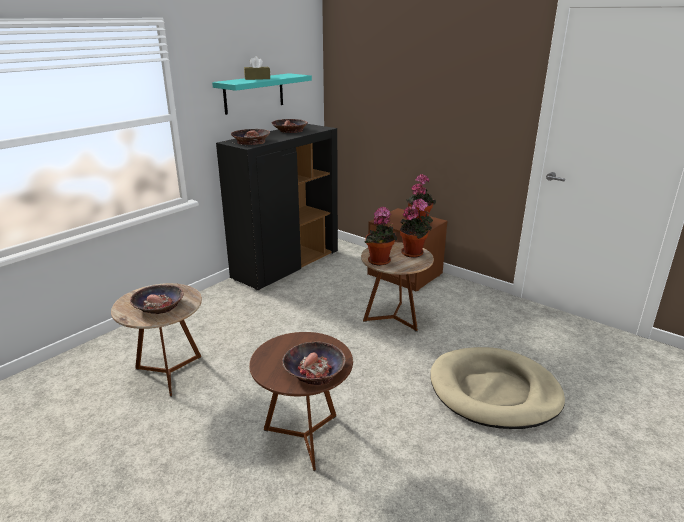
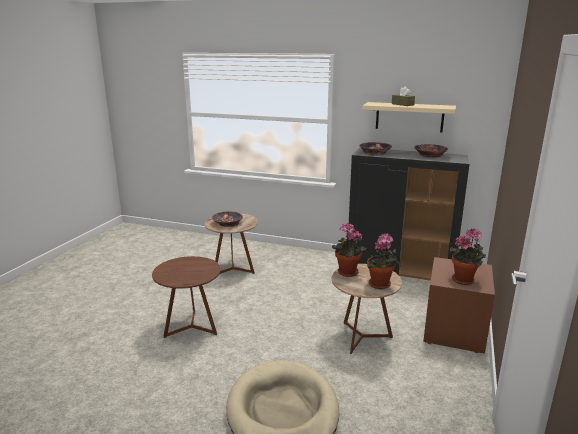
camera: 70 degrees right, 5 degrees down
turquoise shelf [212,73,312,115] -> beige shelf [362,102,456,132]
bowl [282,341,346,385] -> none

